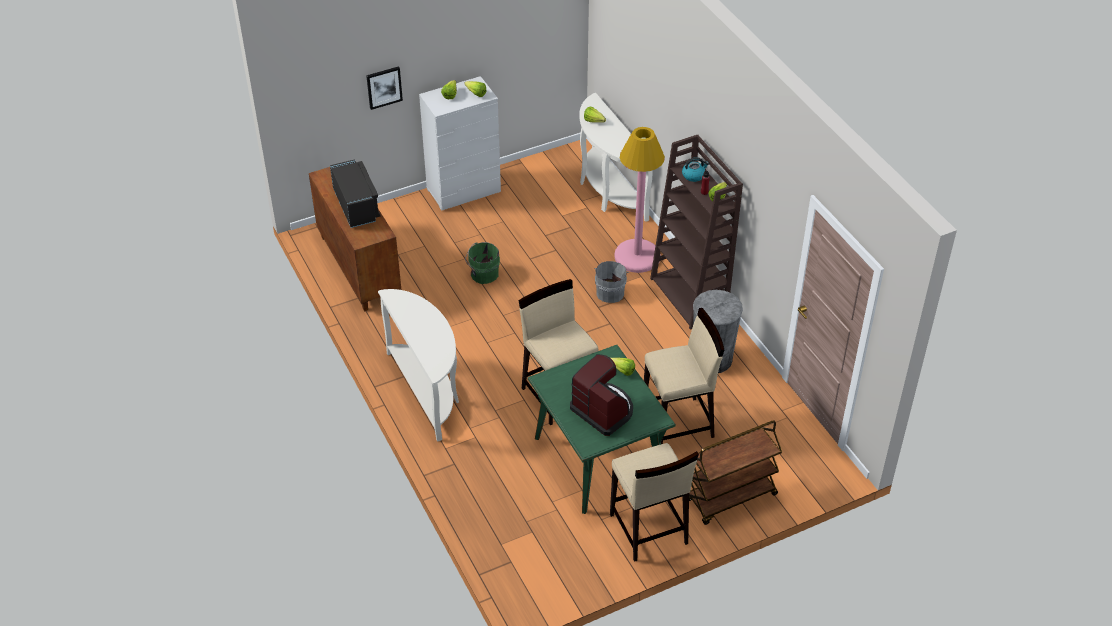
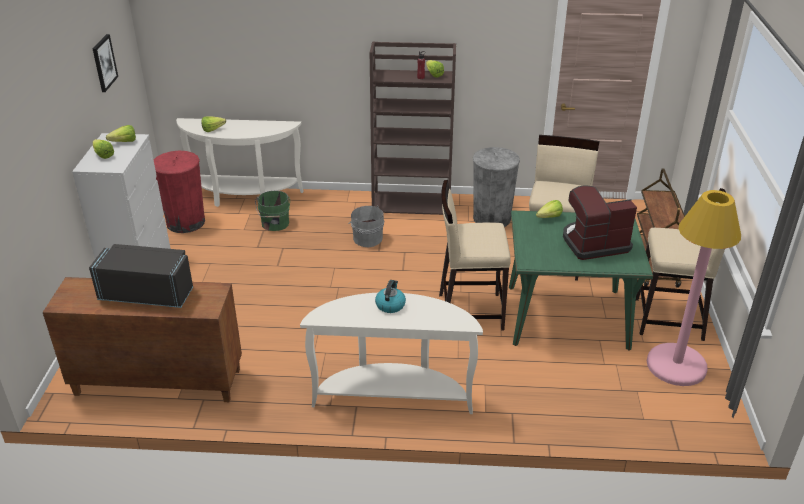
camera: 60 degrees left, 10 degrees down
picture [366,66,403,110] -> picture moved to [93,34,118,92]
green bucket [465,242,500,284] -> green bucket moved to [255,191,290,231]
pink floor lamp [614,127,665,273] -> pink floor lamp moved to [647,190,741,386]
kettle [682,157,709,182] -> kettle moved to [375,280,406,313]
none -> red trash can [154,151,205,233]

